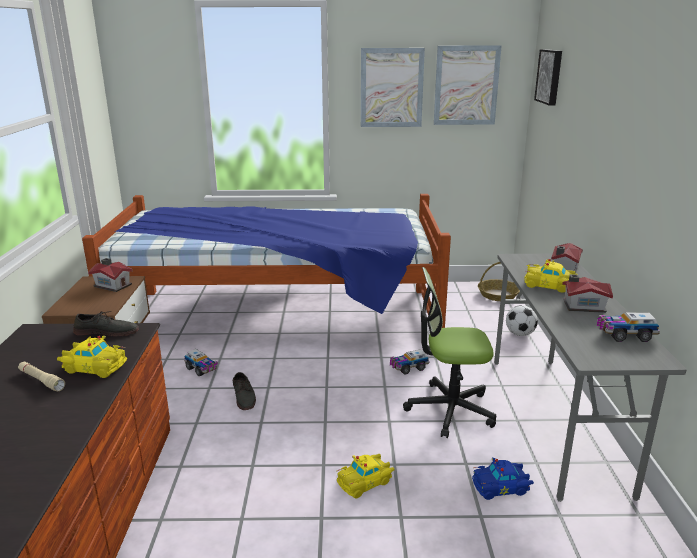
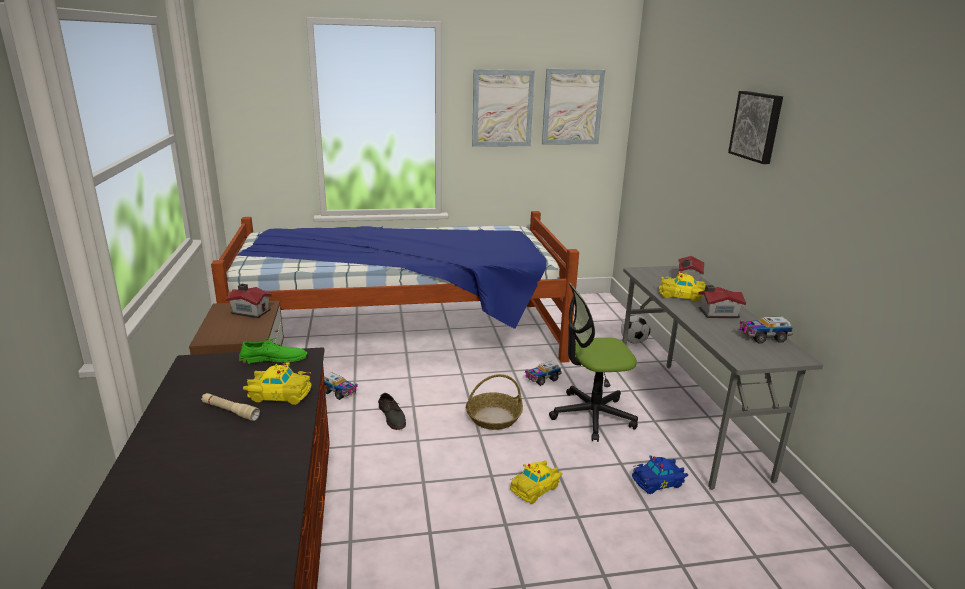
camera: 10 degrees left, 0 degrees up
grey shoe [73,311,139,337] -> green shoe [239,338,307,364]
basket [478,262,520,301] -> basket moved to [466,374,523,430]
picture [534,49,562,106] -> picture moved to [728,91,783,164]

